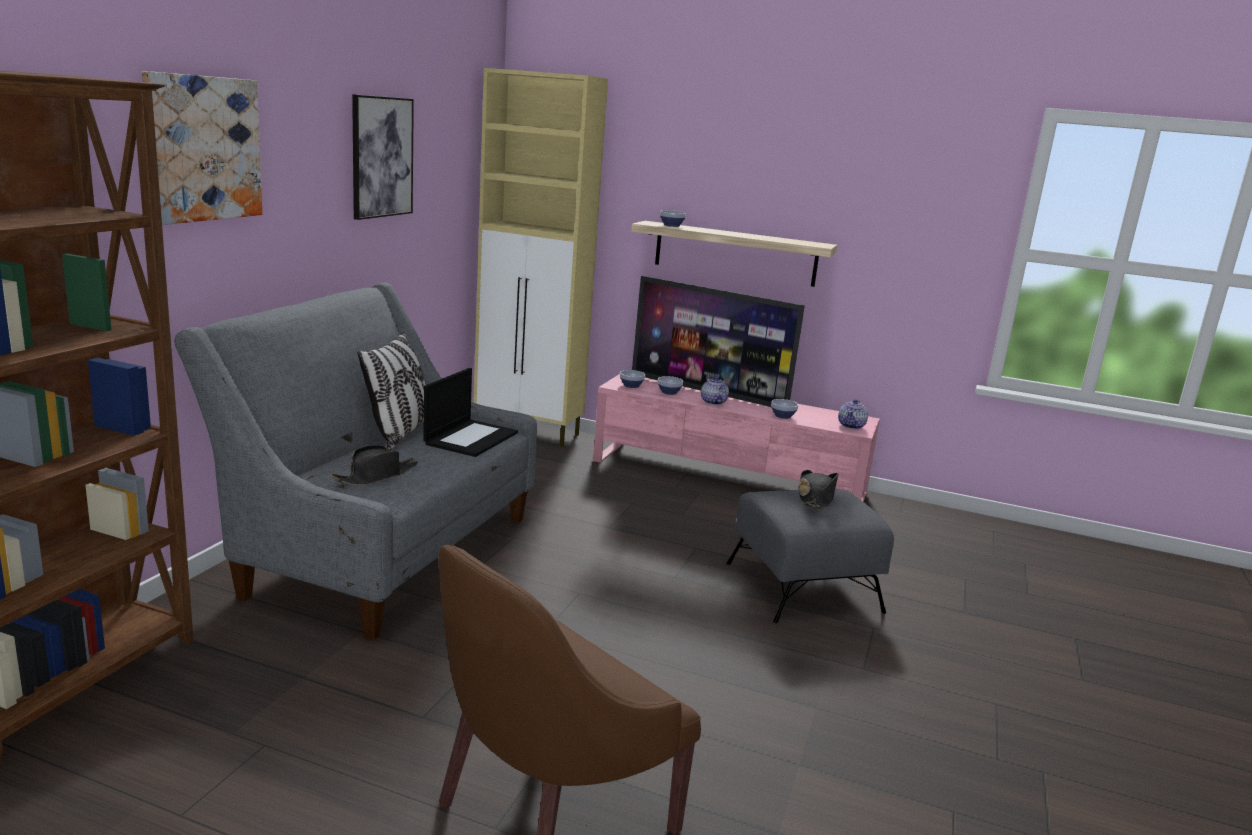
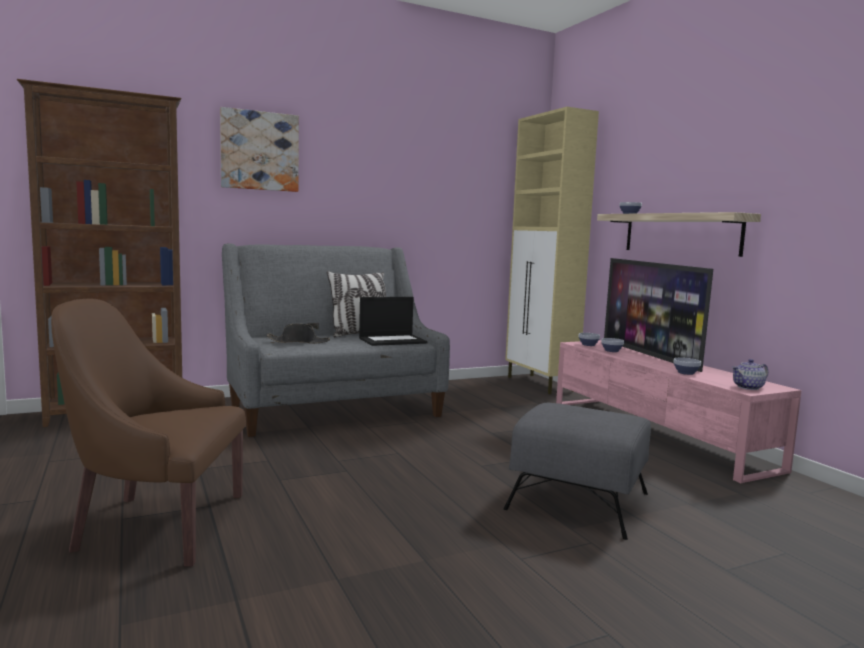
camera: 45 degrees right, 10 degrees down
picture [352,94,414,220] -> none
teapot [701,376,729,405] -> none
black hat [798,470,839,509] -> none

